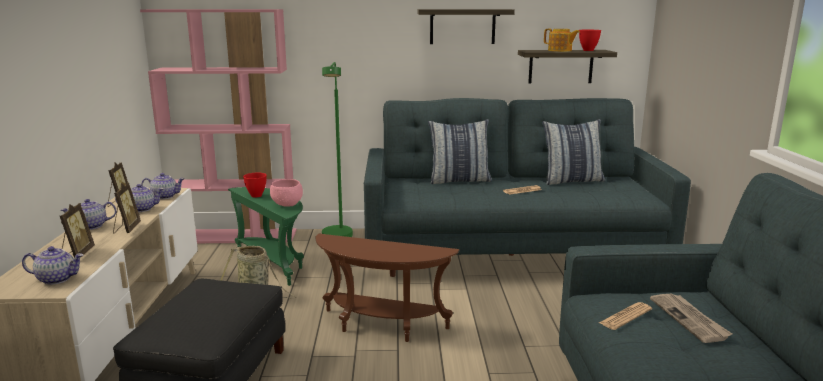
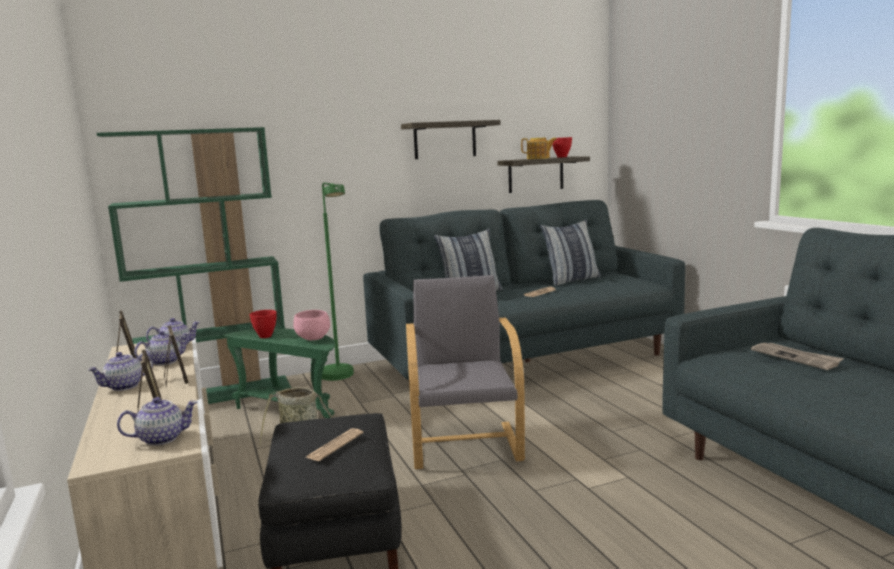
camera: 20 degrees left, 5 degrees down
pink bookcase [140,9,297,243] -> green bookcase [97,127,291,404]
brown side table [315,234,459,342] -> grey armchair [406,275,525,469]
newspaper [599,302,652,330] -> newspaper moved to [306,428,363,461]

